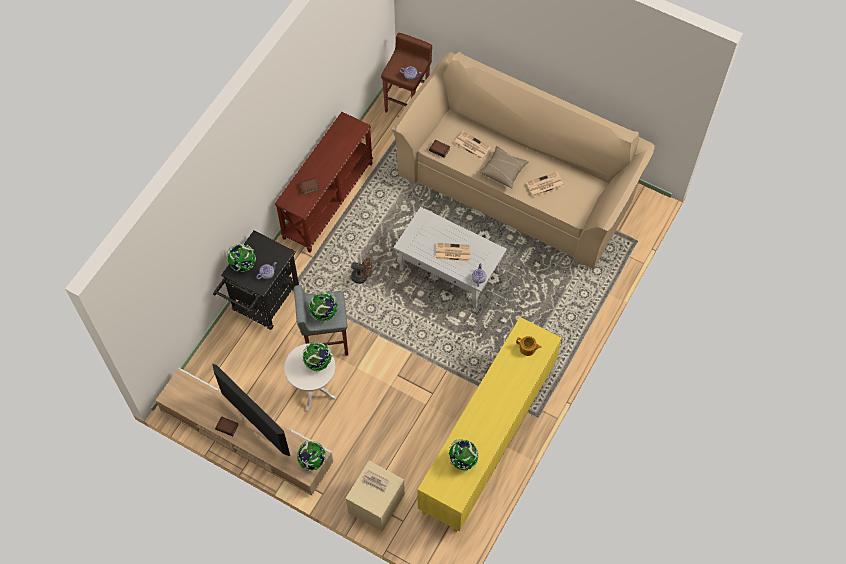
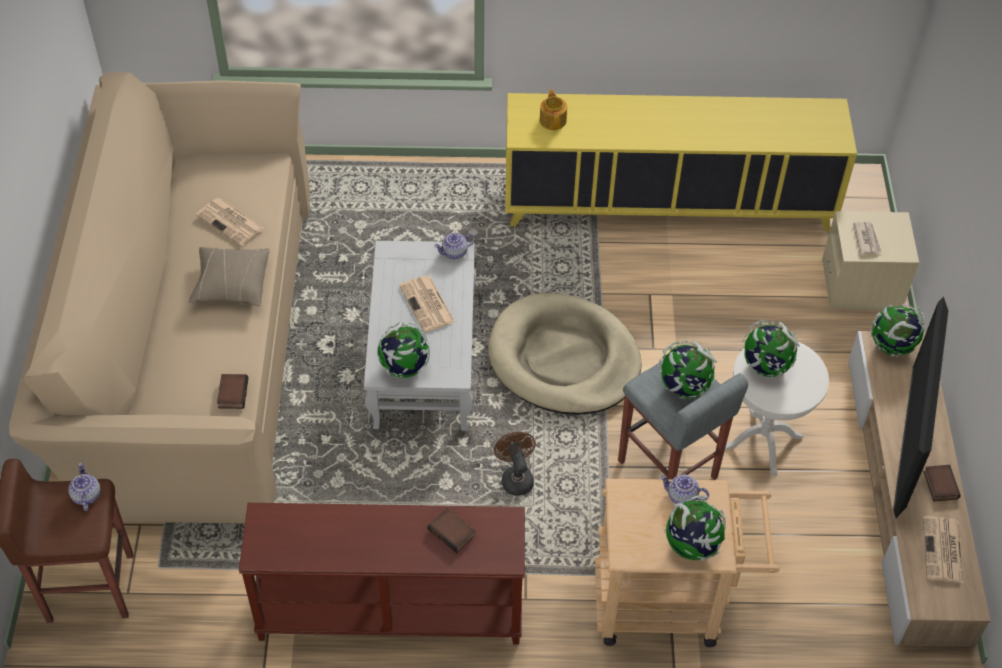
camera: 120 degrees left, 10 degrees down
black cart [213,231,299,330] -> beige cart [595,479,780,647]
globe [449,439,479,471] -> globe moved to [378,322,430,378]
newspaper [454,131,491,159] -> newspaper moved to [923,516,964,583]
none -> beige dog bed [488,293,642,415]

